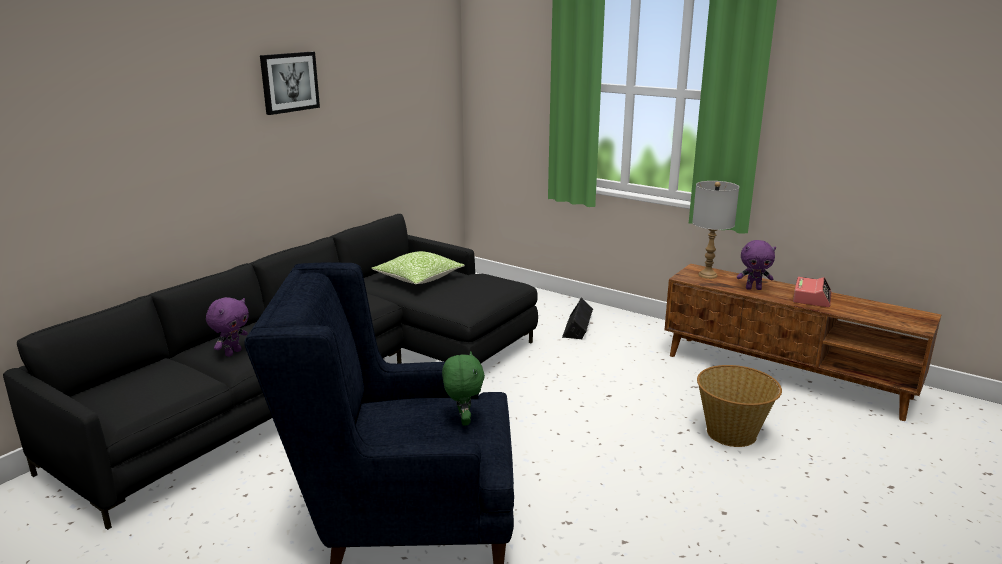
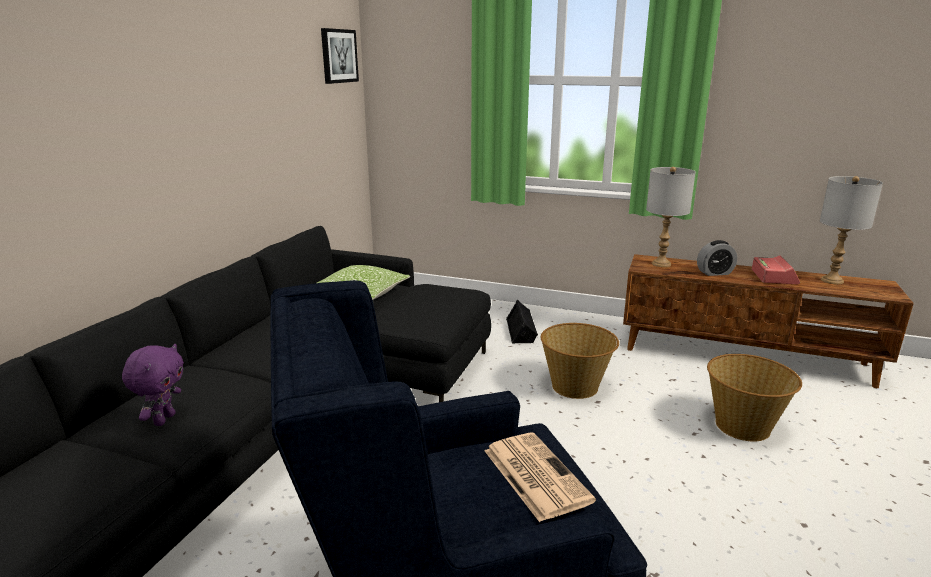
camera: 15 degrees left, 0 degrees up
picture [260,52,320,115] -> picture moved to [321,28,359,84]
green plush toy [442,351,485,426] -> newspaper [485,432,596,522]
purple plush toy [737,240,776,290] -> alarm clock [697,240,737,276]
none -> basket [541,323,619,399]
none -> grey table lamp [820,176,883,284]

